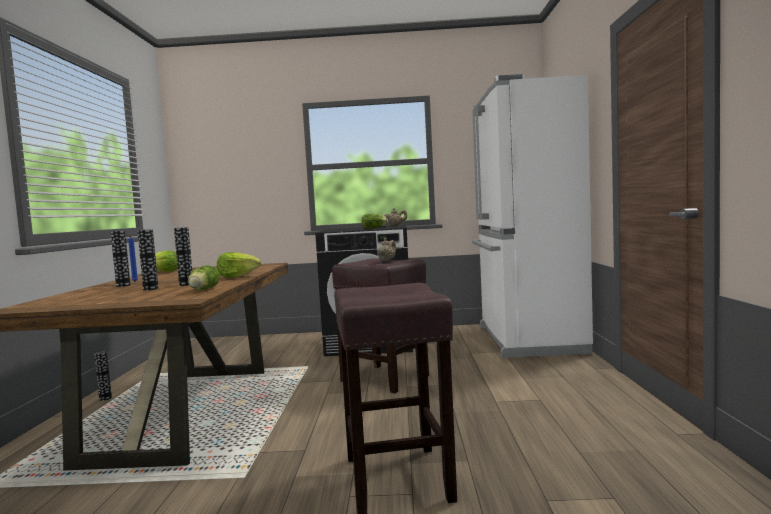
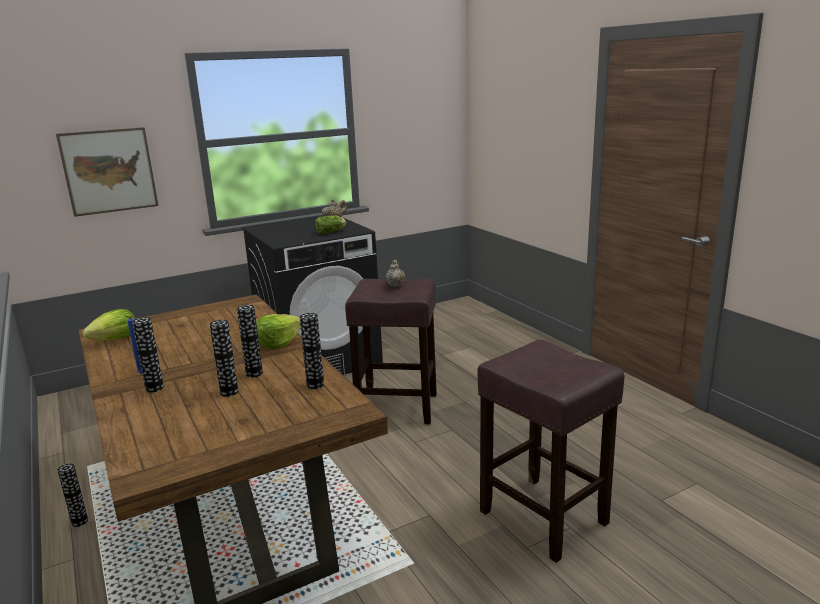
camera: 30 degrees left, 15 degrees up
lettuce [188,265,220,290] -> vase [300,313,324,389]
white fridge [472,74,593,358] -> none
none -> picture [56,127,158,217]

